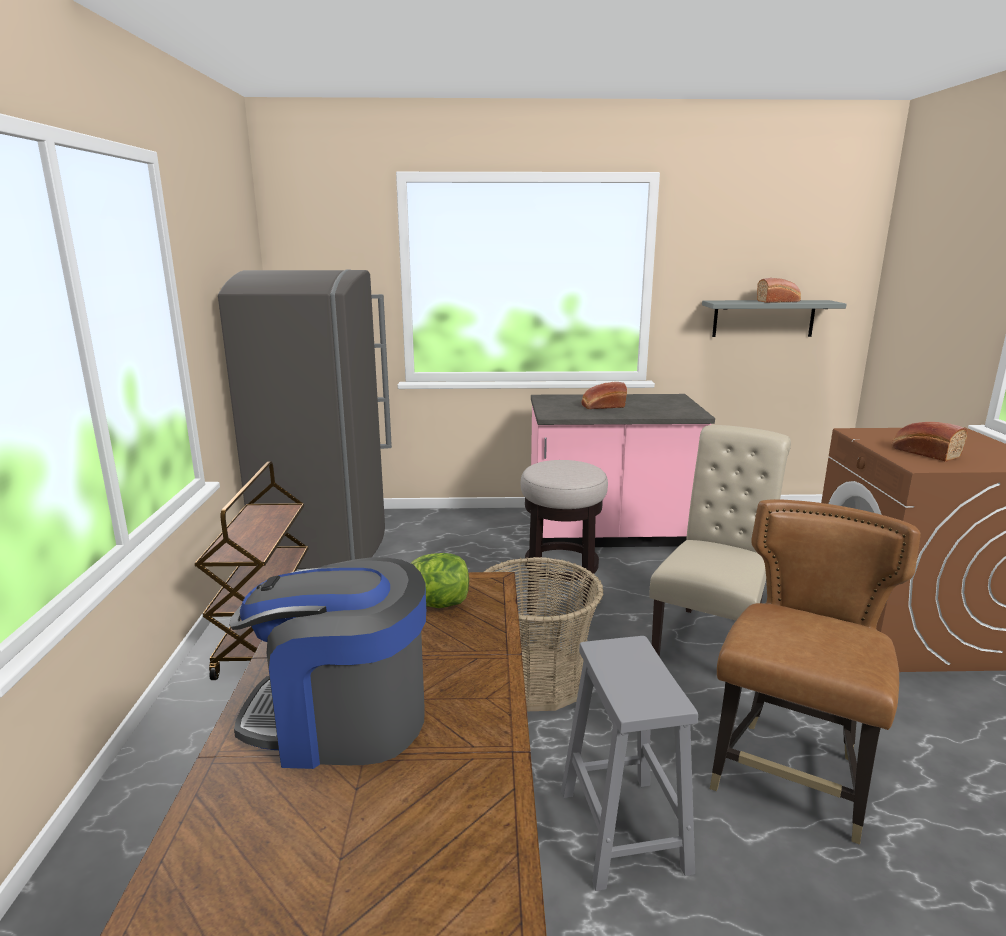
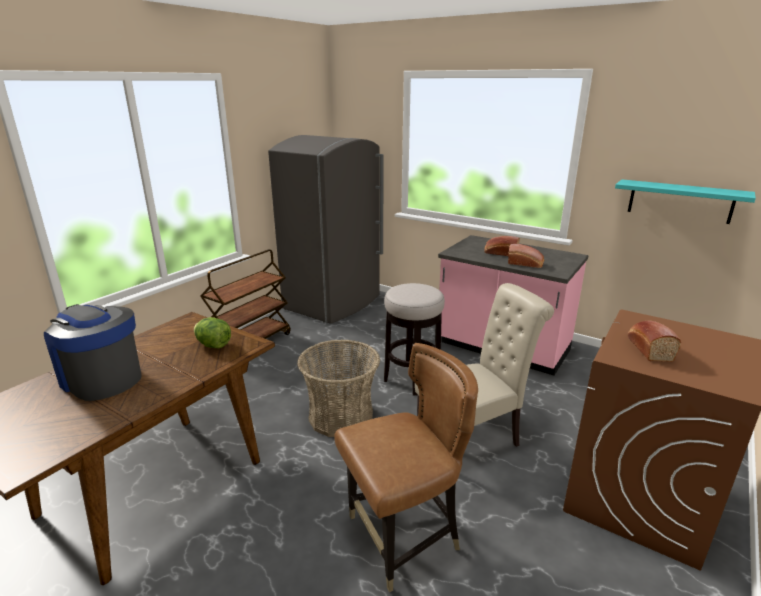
camera: 35 degrees right, 5 degrees up
grey stool [561,636,698,891] -> none
grey shelf [702,300,846,337] -> turquoise shelf [615,179,756,224]
bread [757,278,801,303] -> bread moved to [508,244,544,268]

